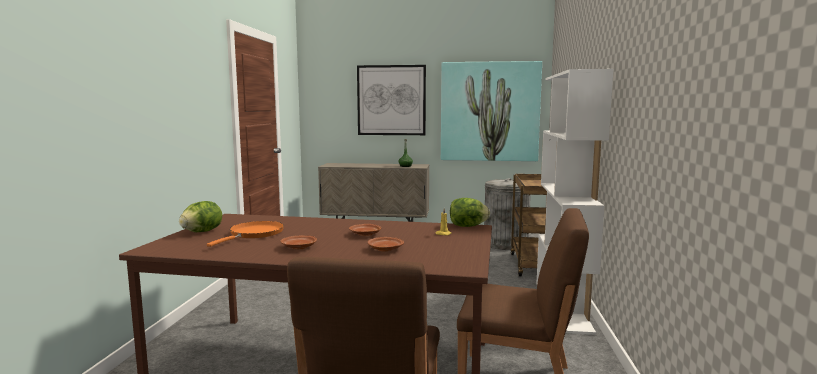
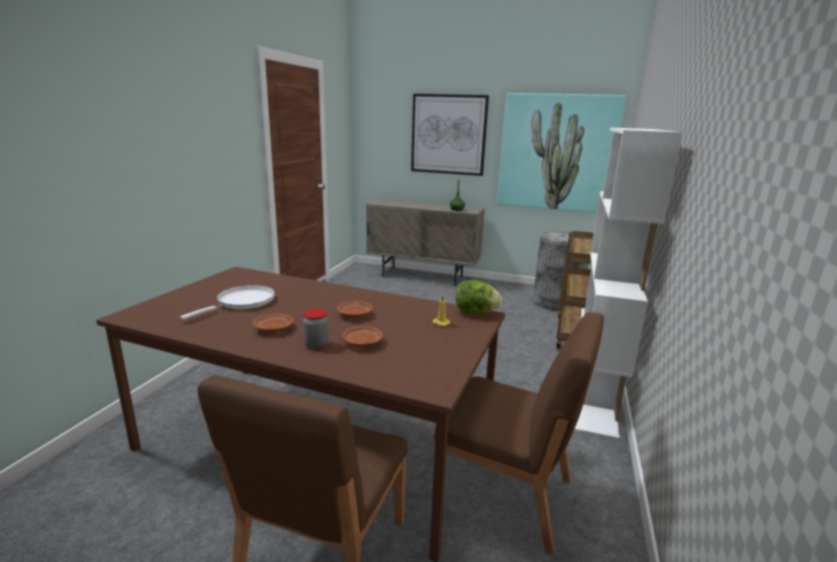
camera: 10 degrees right, 10 degrees up
lettuce [179,201,222,232] -> none
orange frying pan [207,221,284,247] -> white frying pan [180,285,275,320]
none -> jar [303,309,329,349]

